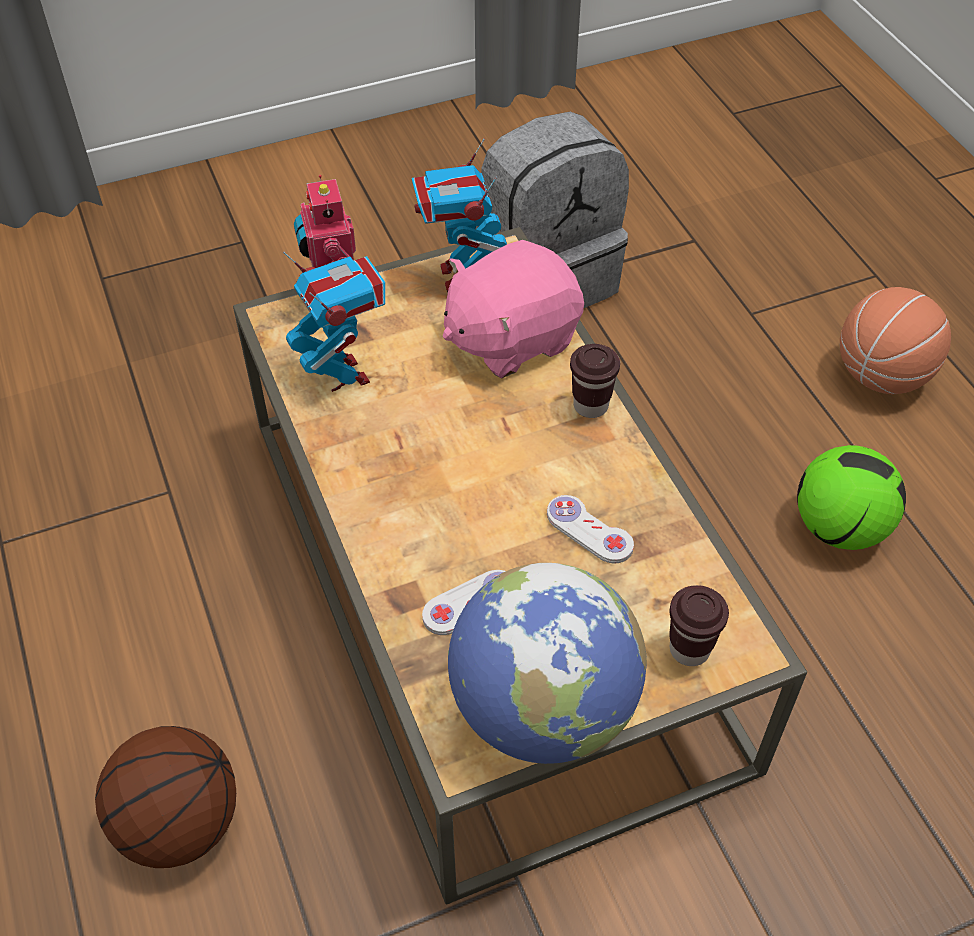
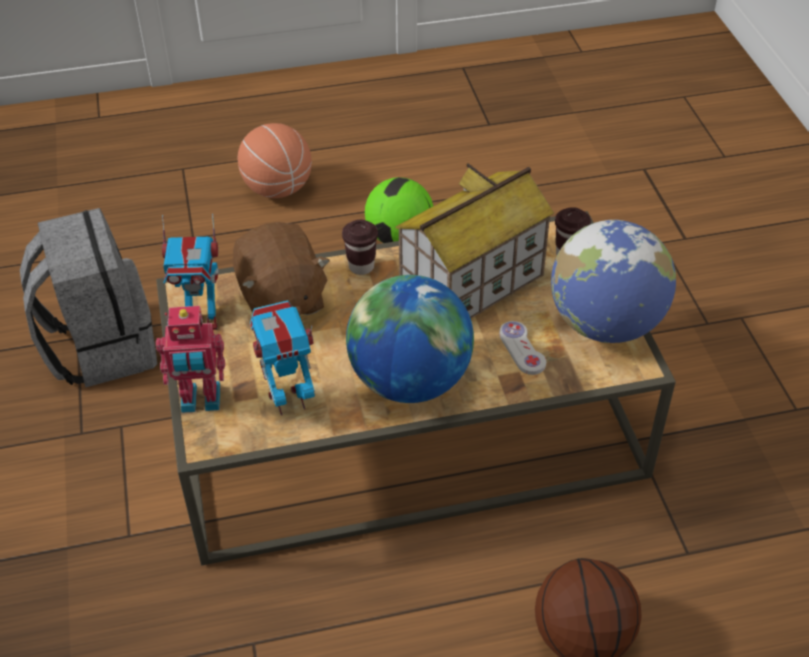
camera: 80 degrees left, 5 degrees down
pink plush toy [443,240,584,379] -> brown plush toy [232,222,330,316]
white game controller [547,495,634,563] -> toy house [396,163,554,318]
none -> globe [346,275,474,403]

